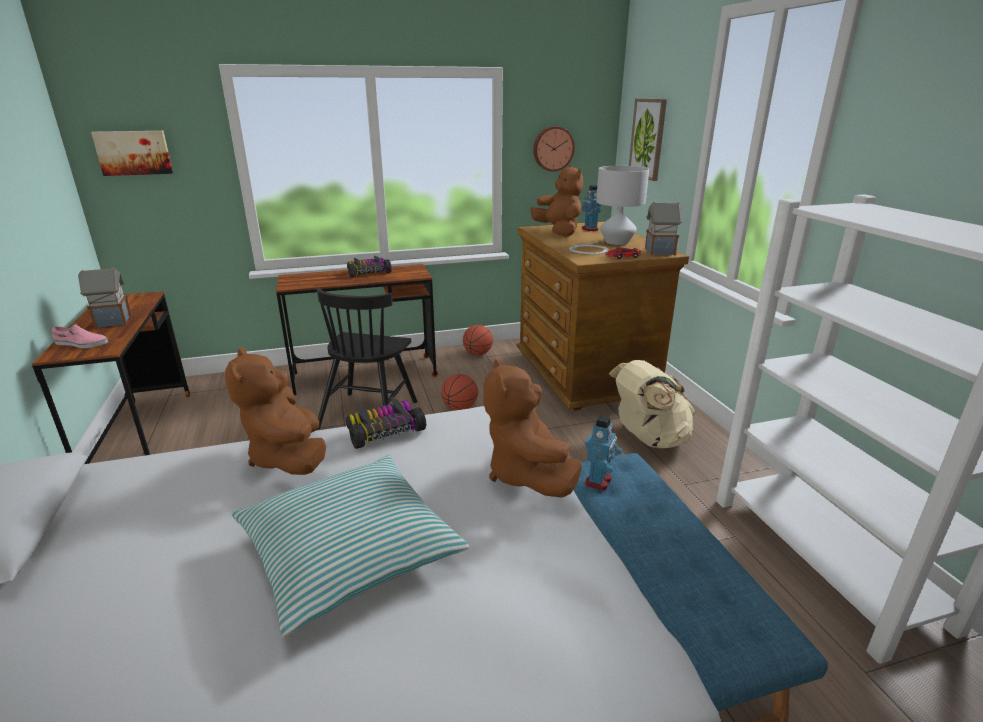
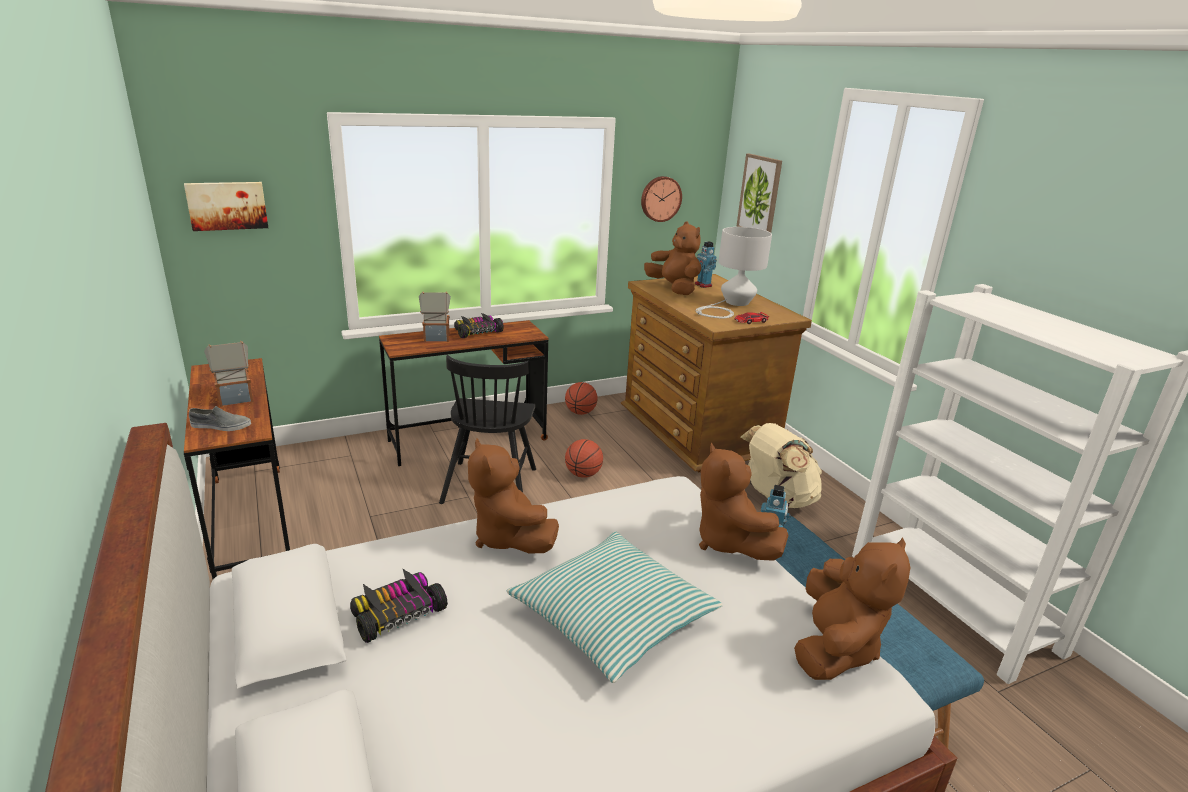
camera: 10 degrees left, 0 degrees up
pink shoe [52,324,108,348] -> grey shoe [189,406,251,431]
toy car [346,397,426,449] -> toy car moved to [350,568,448,643]
toy house [645,202,682,255] -> toy house moved to [419,291,451,342]
none -> brown plush toy [794,538,910,680]

